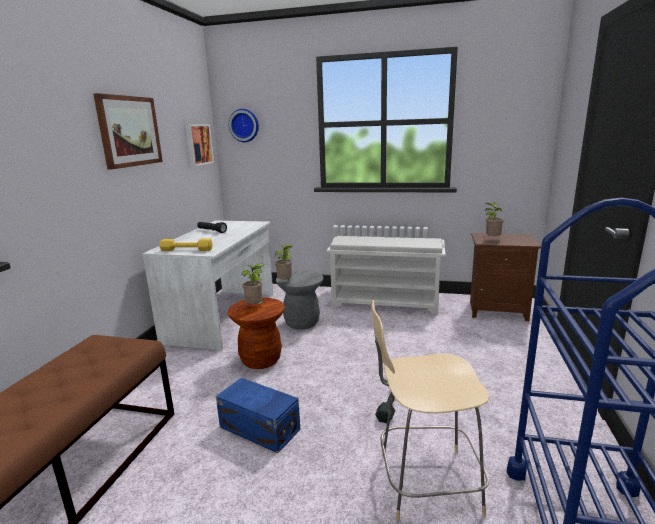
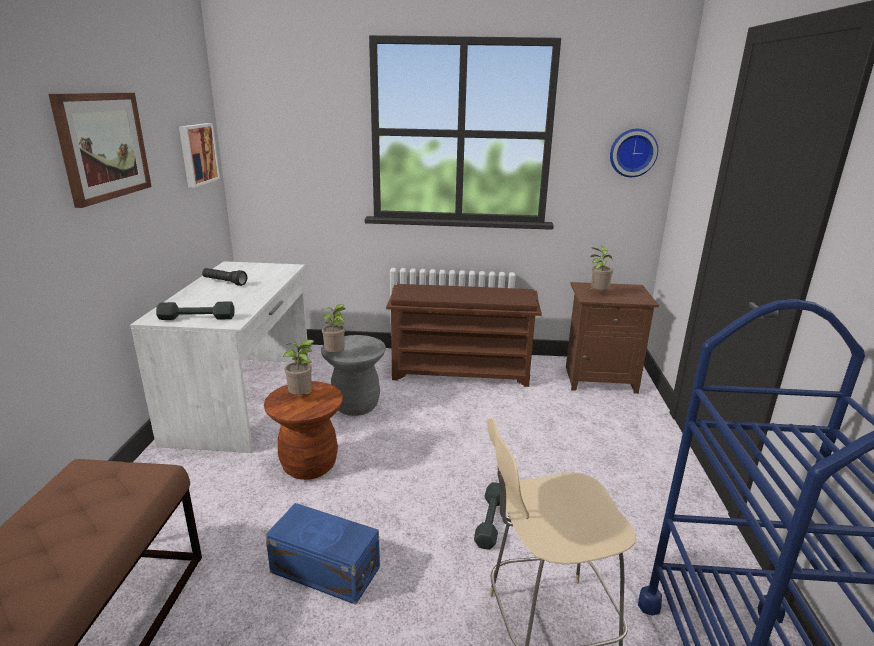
camera: 10 degrees left, 5 degrees up
yellow dumbbell [160,238,213,251] -> grey dumbbell [156,302,234,320]
wall clock [229,109,259,142] -> wall clock moved to [610,129,658,177]
white shoe rack [326,236,446,314] -> brown shoe rack [386,284,542,387]

